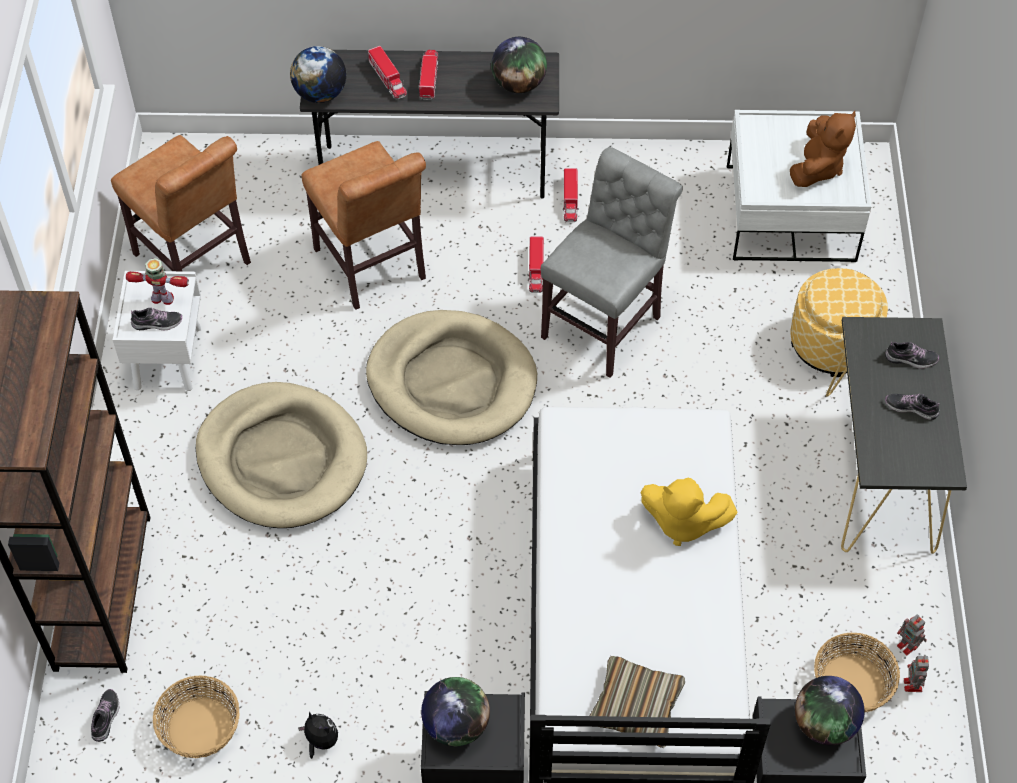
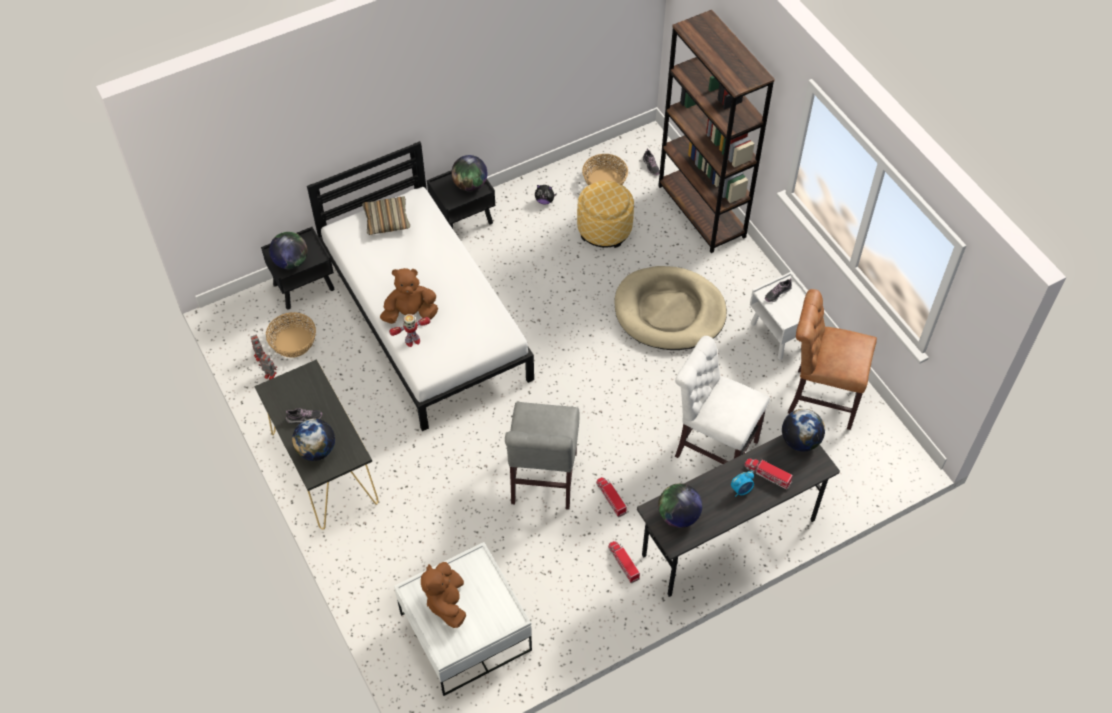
camera: 150 degrees right, 0 degrees up
toy robot [126,258,189,305] -> toy robot moved to [389,314,431,347]
brown chair [301,141,426,310] -> white chair [675,336,770,464]
beige dog bed [366,310,537,445] -> none
toy truck [419,50,439,100] -> alarm clock [731,471,754,497]
yellow plush toy [640,478,737,546] -> brown plush toy [380,268,438,324]
ottoman [791,268,888,377] -> ottoman moved to [577,181,634,248]
shoe [885,342,939,369] -> globe [292,418,335,461]

